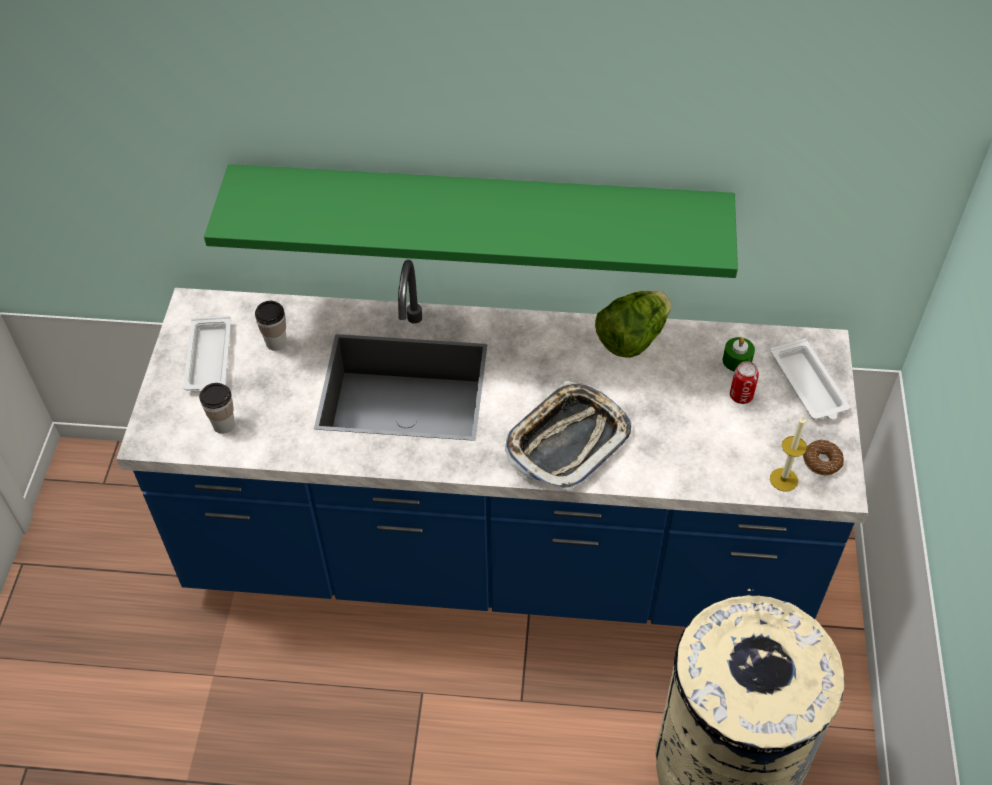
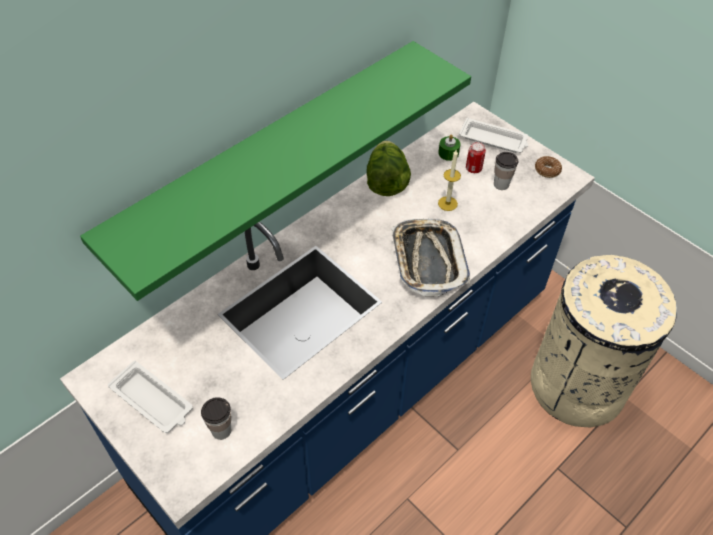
camera: 50 degrees left, 0 degrees up
cup [255,301,287,351] -> cup moved to [494,152,518,190]
candle [770,416,807,492] -> candle moved to [438,150,461,211]

